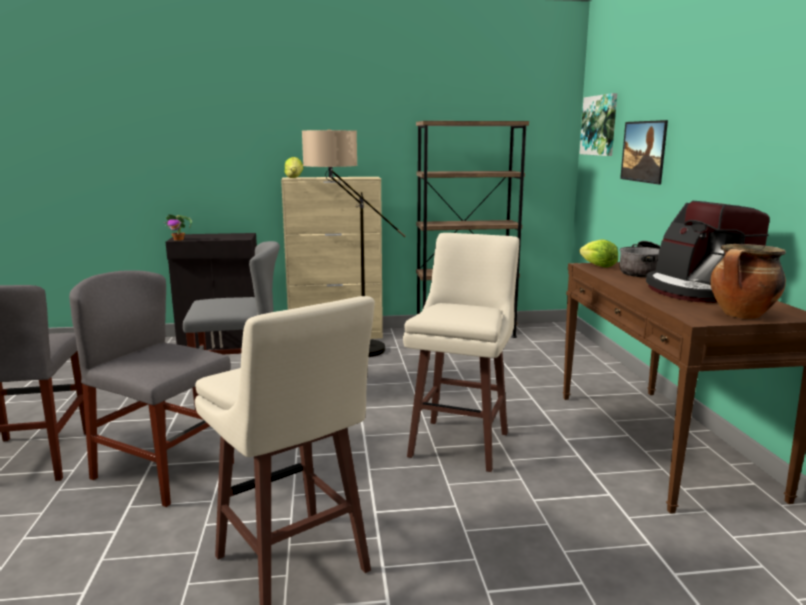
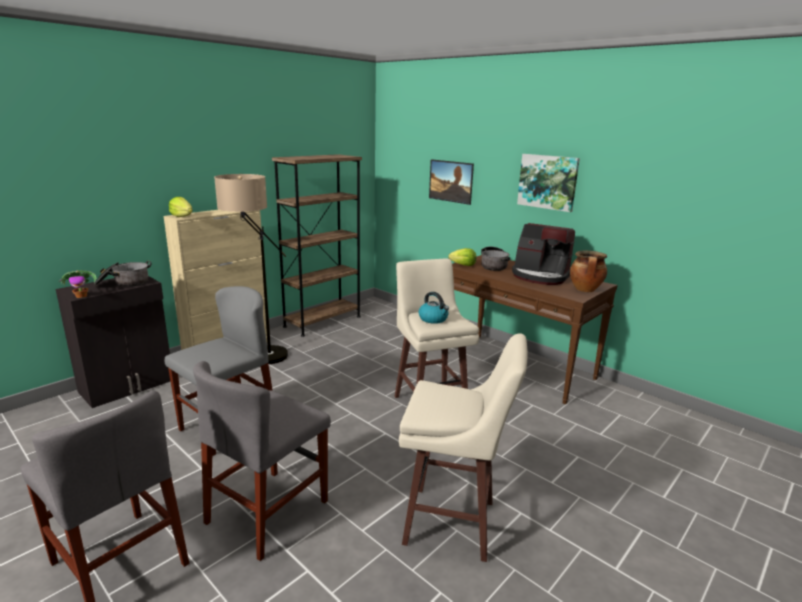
camera: 40 degrees left, 5 degrees up
grey chair [69,270,234,507] -> grey chair turned 45 degrees counterclockwise [193,361,331,561]
picture [580,93,617,156] -> picture moved to [517,154,580,212]
none -> cooking pot [94,261,152,287]
none -> kettle [419,292,449,324]

